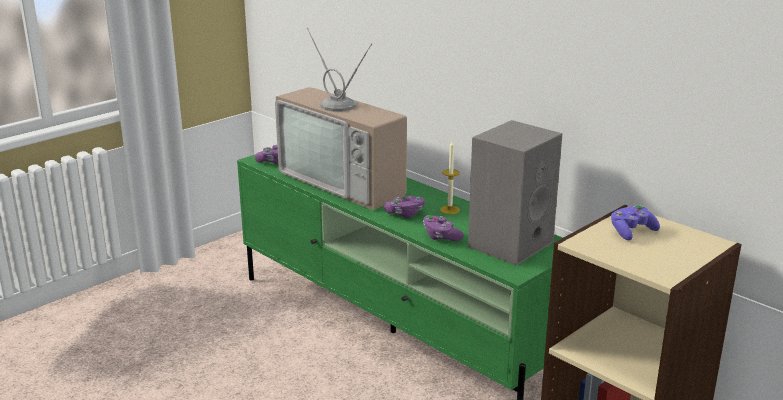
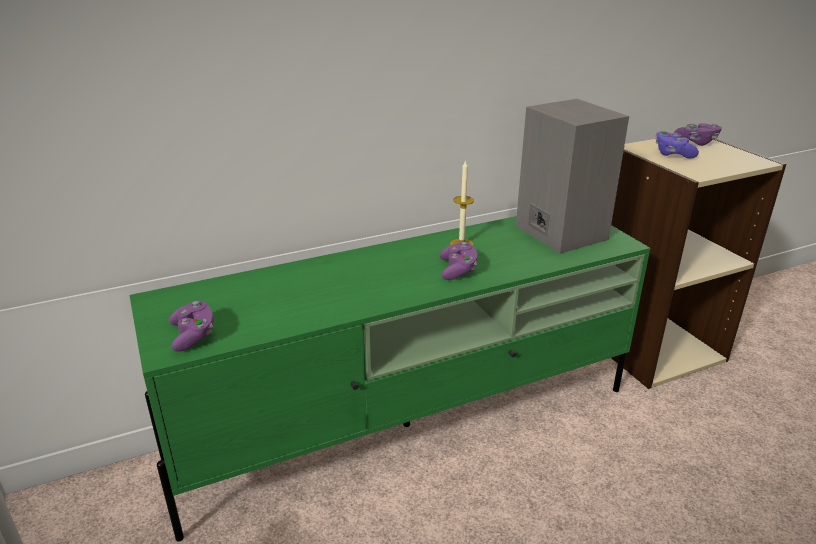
camera: 70 degrees left, 5 degrees up
television [275,28,407,210] -> none
purple game controller [423,215,464,241] -> purple game controller moved to [674,123,722,146]

